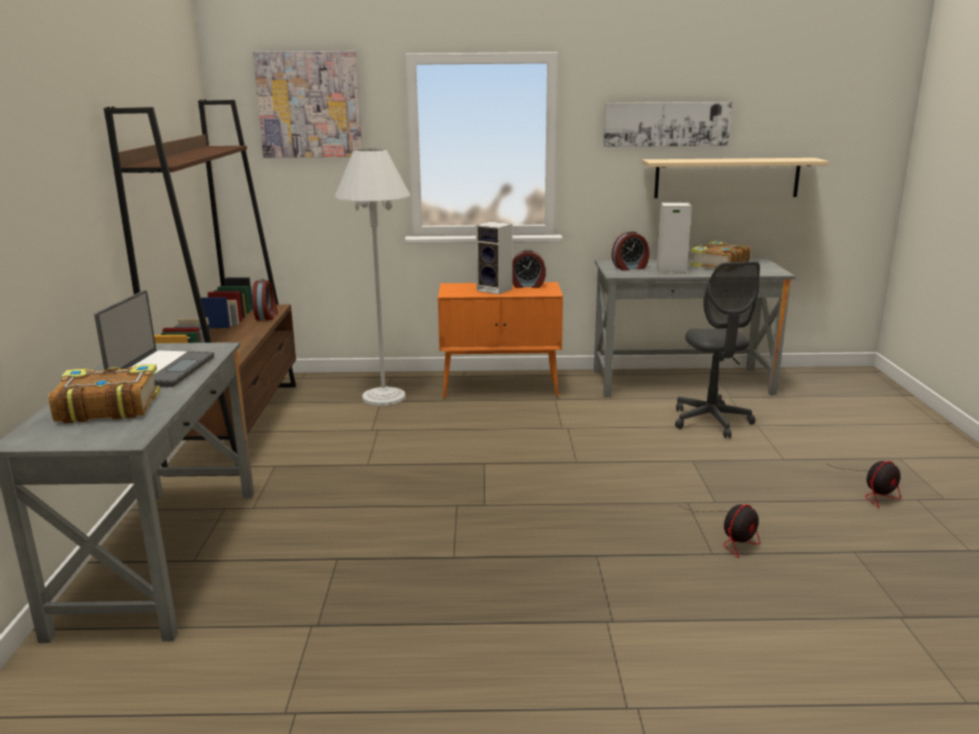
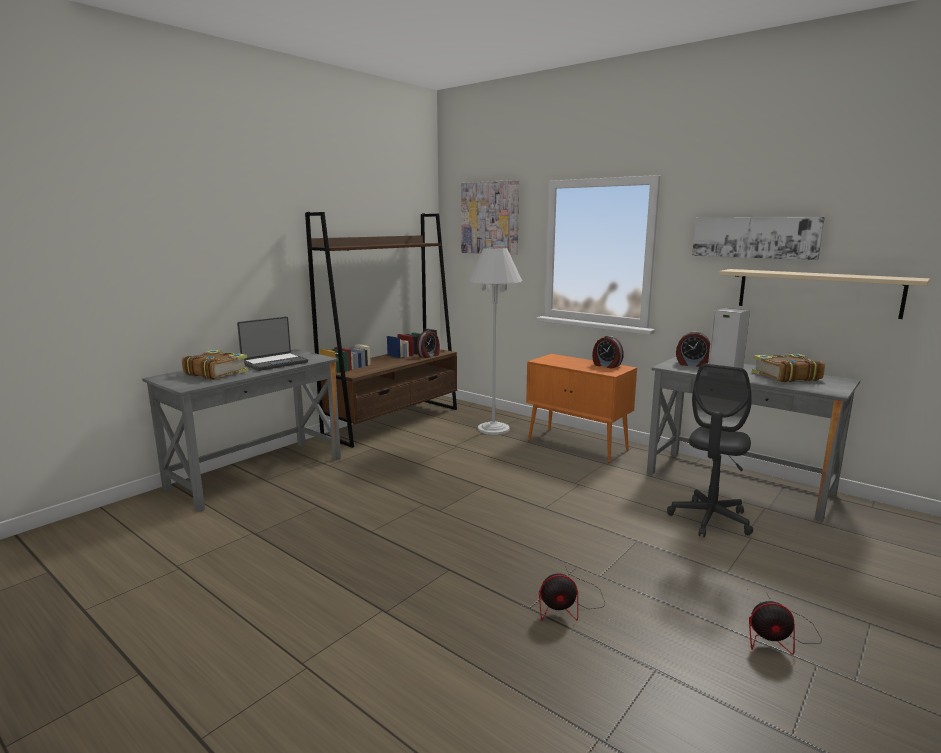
camera: 40 degrees right, 5 degrees down
speaker [476,222,513,294] -> none

